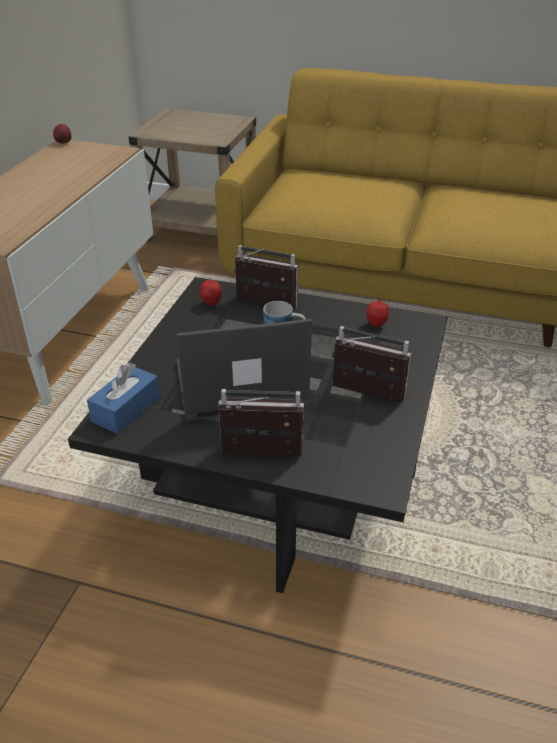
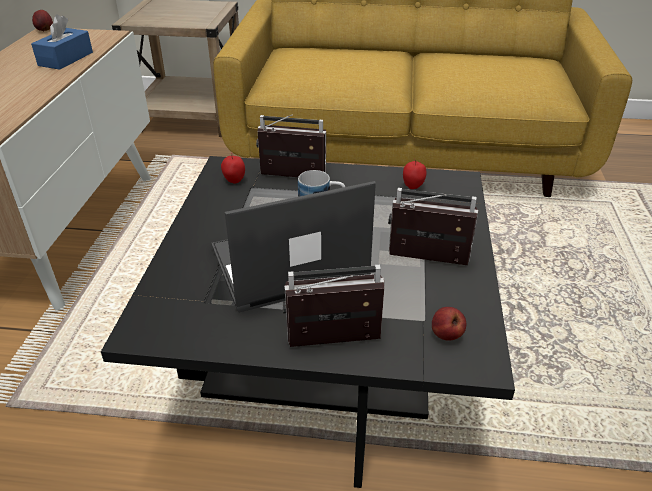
camera: 10 degrees left, 0 degrees up
blue tissue box [87,362,160,434] -> blue tissue box moved to [31,15,93,70]
none -> apple [432,307,466,341]

